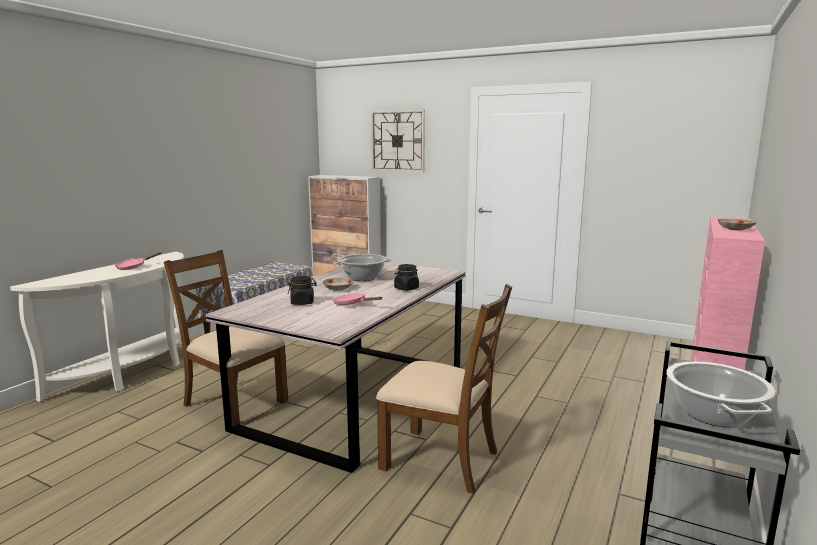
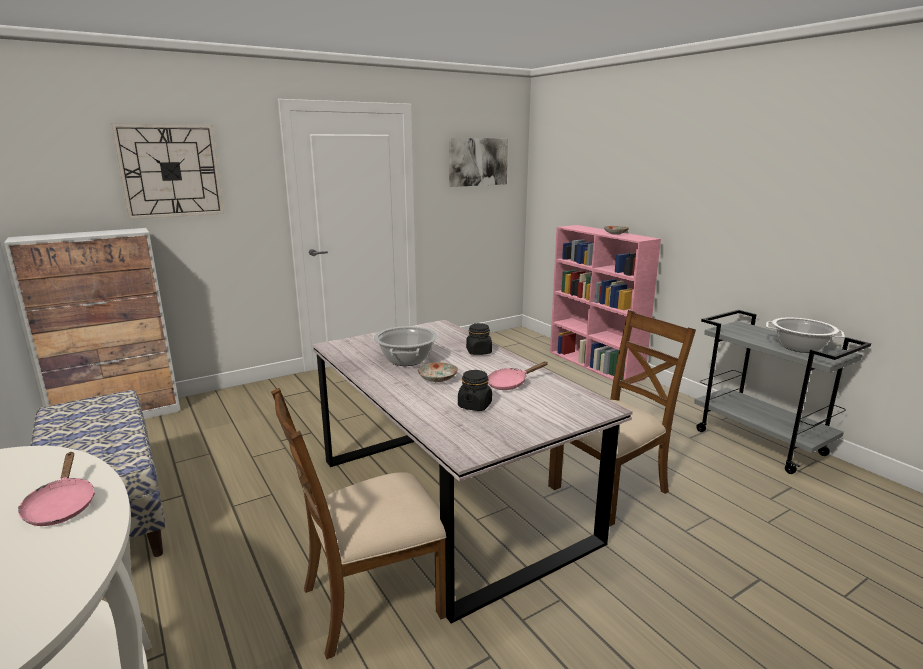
camera: 60 degrees left, 5 degrees up
none -> picture [449,138,508,187]

